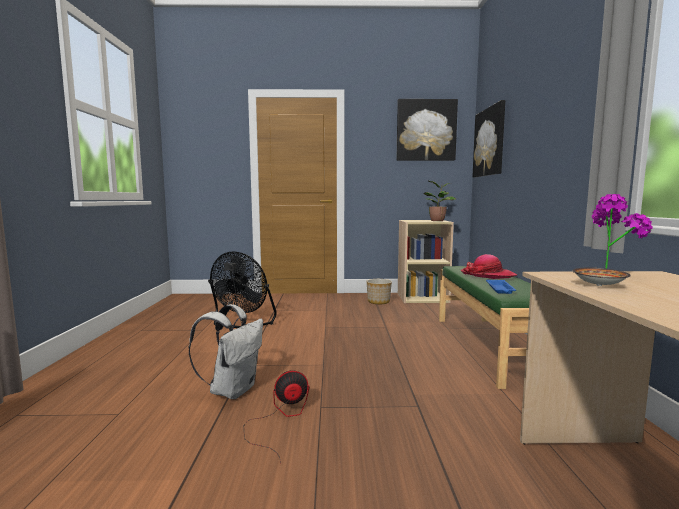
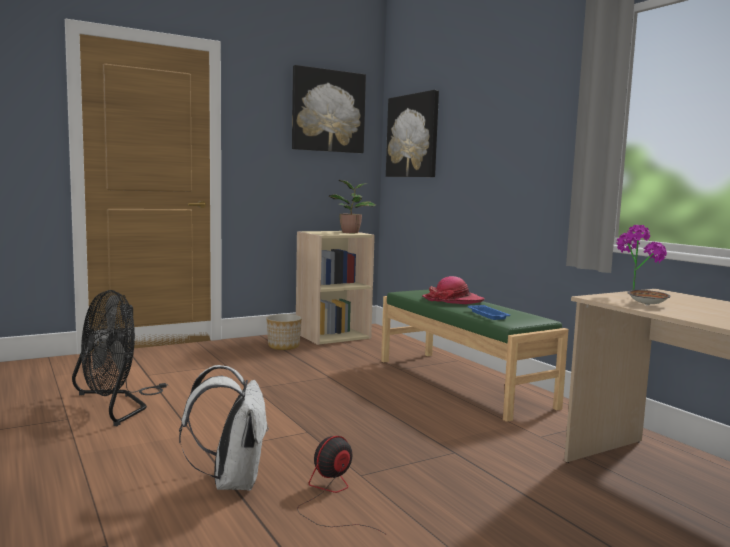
camera: 30 degrees left, 0 degrees up
black fan [208,252,276,335] -> black fan turned 120 degrees counterclockwise [72,290,168,426]

